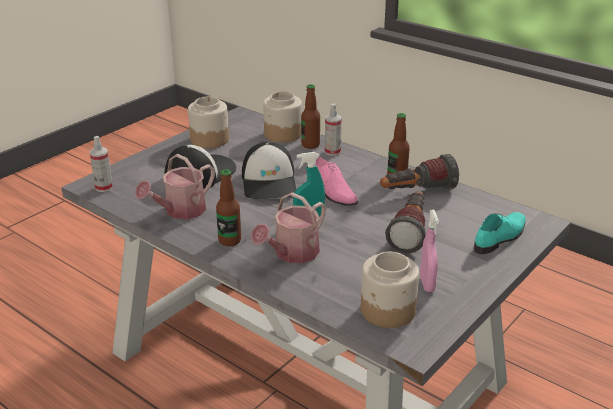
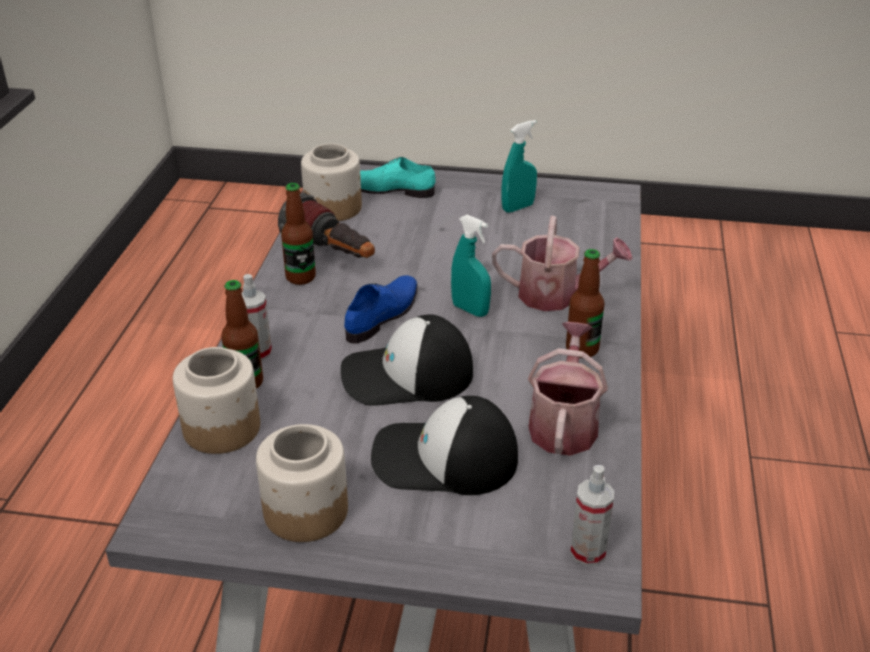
camera: 120 degrees left, 5 degrees up
watering can [135,154,215,219] -> watering can turned 90 degrees counterclockwise [528,322,608,456]
cap [242,142,296,199] -> cap turned 150 degrees counterclockwise [341,314,473,406]
pink shoe [315,157,358,206] -> blue shoe [344,275,417,344]
jar [361,252,419,328] -> jar moved to [301,143,362,221]
flashlight [385,192,426,253] -> none
pink spray bottle [420,210,439,292] -> turquoise spray bottle [501,120,537,213]

